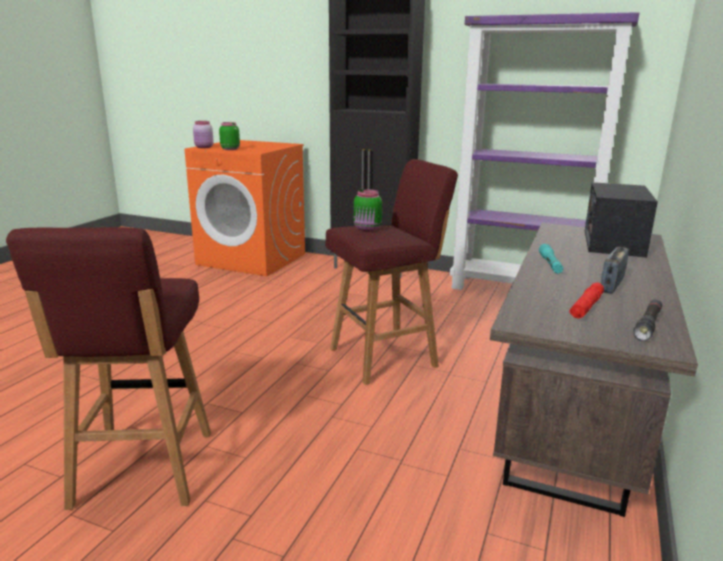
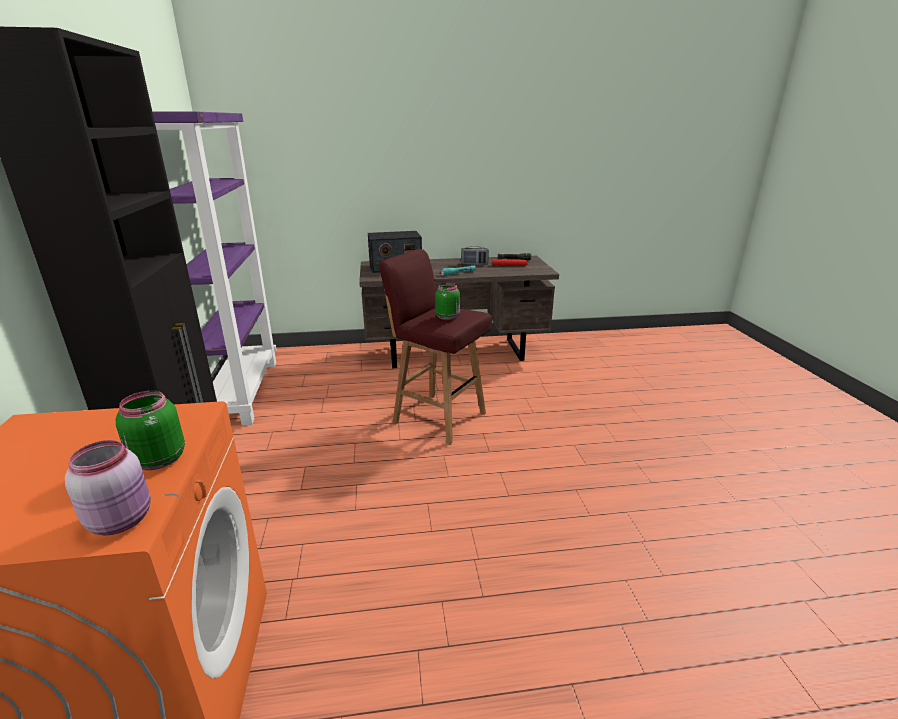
camera: 120 degrees left, 5 degrees up
red stool [6,227,211,510] -> none

